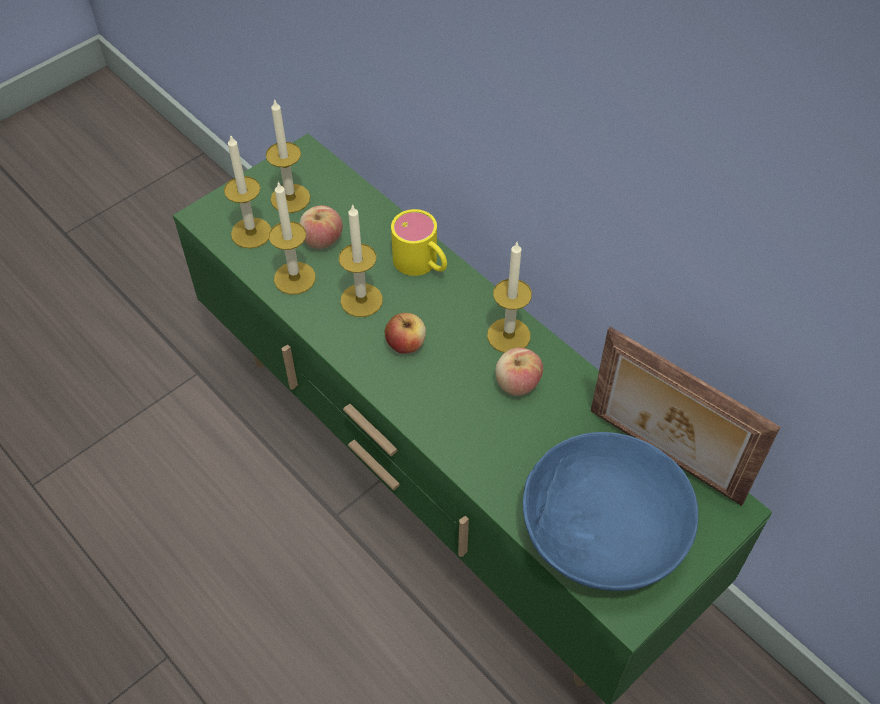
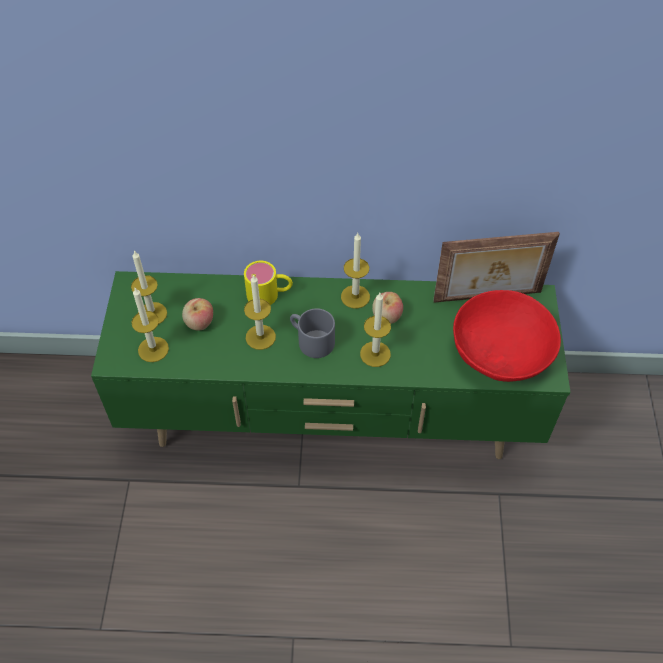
camera: 45 degrees left, 0 degrees up
candle [269,181,316,295] -> candle moved to [360,293,391,367]
apple [385,313,426,354] -> grey mug [290,308,335,358]
blue bowl [522,432,698,591] -> red bowl [453,290,561,382]

